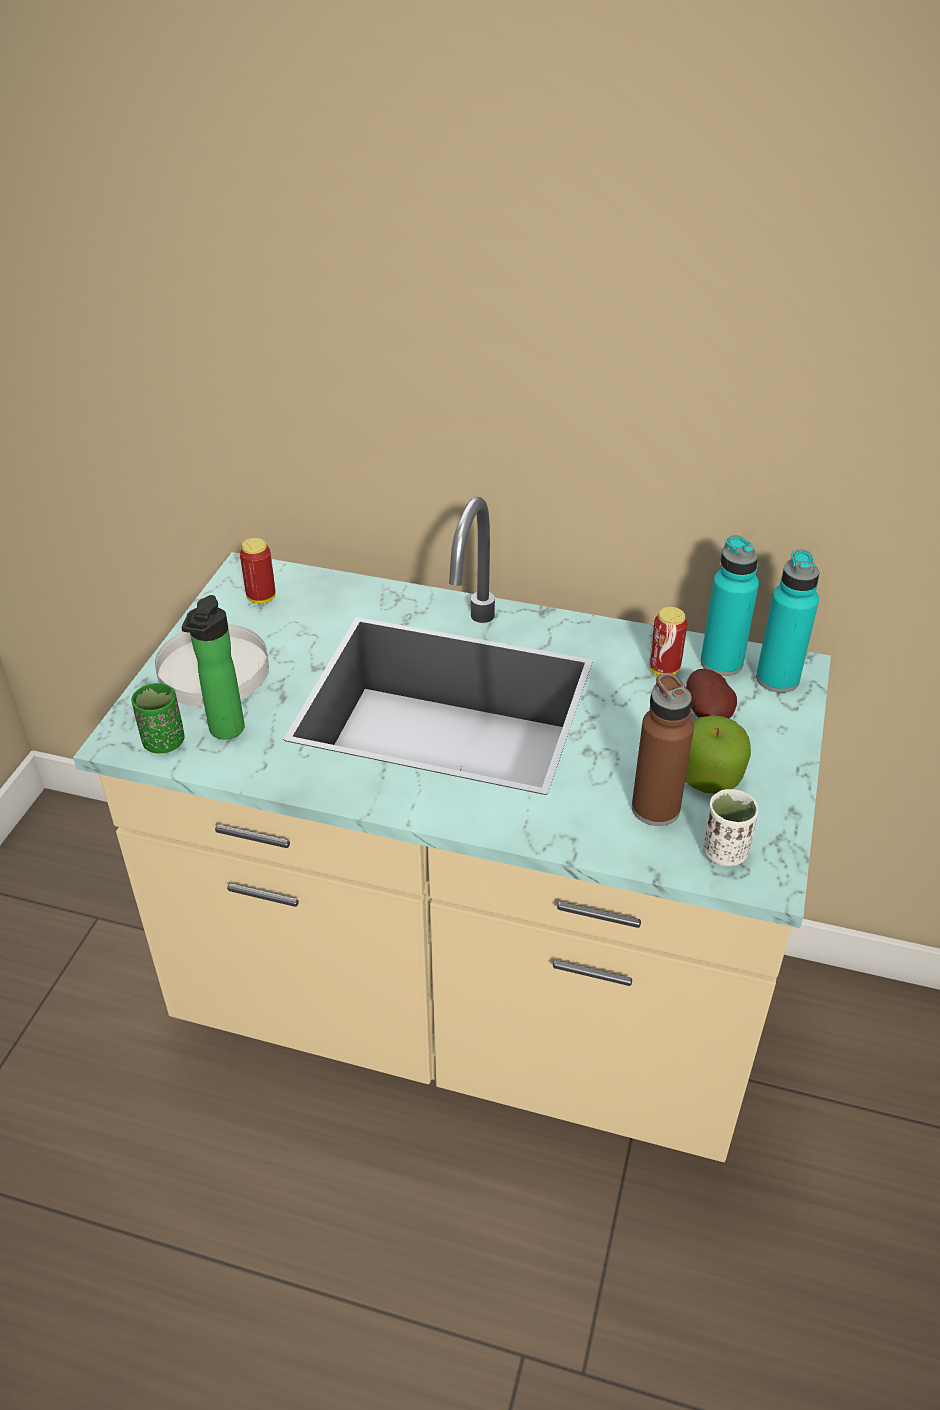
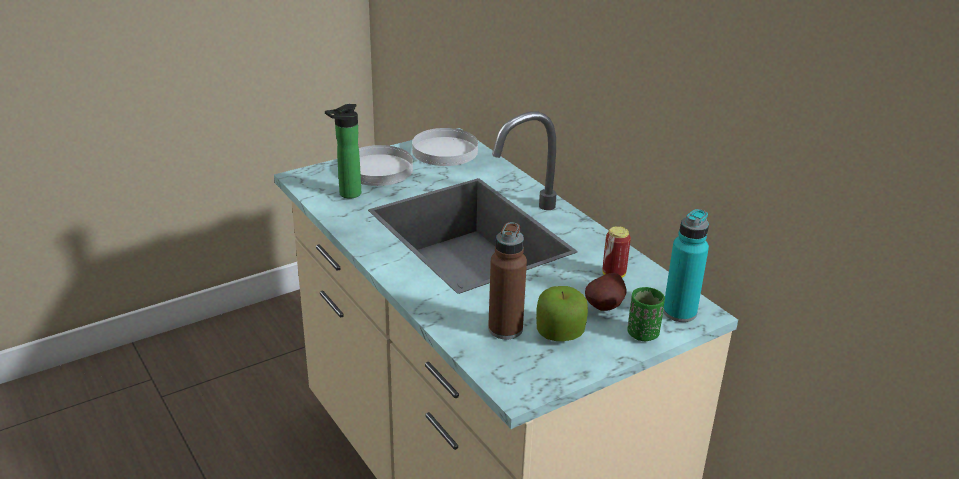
camera: 40 degrees right, 10 degrees down
green cup [131,683,185,753] -> green cup moved to [627,287,665,341]
can [240,538,275,604] -> white plate [412,128,478,166]
turquoise bottle [700,535,759,676] -> none
white cup [702,789,758,866] -> none

